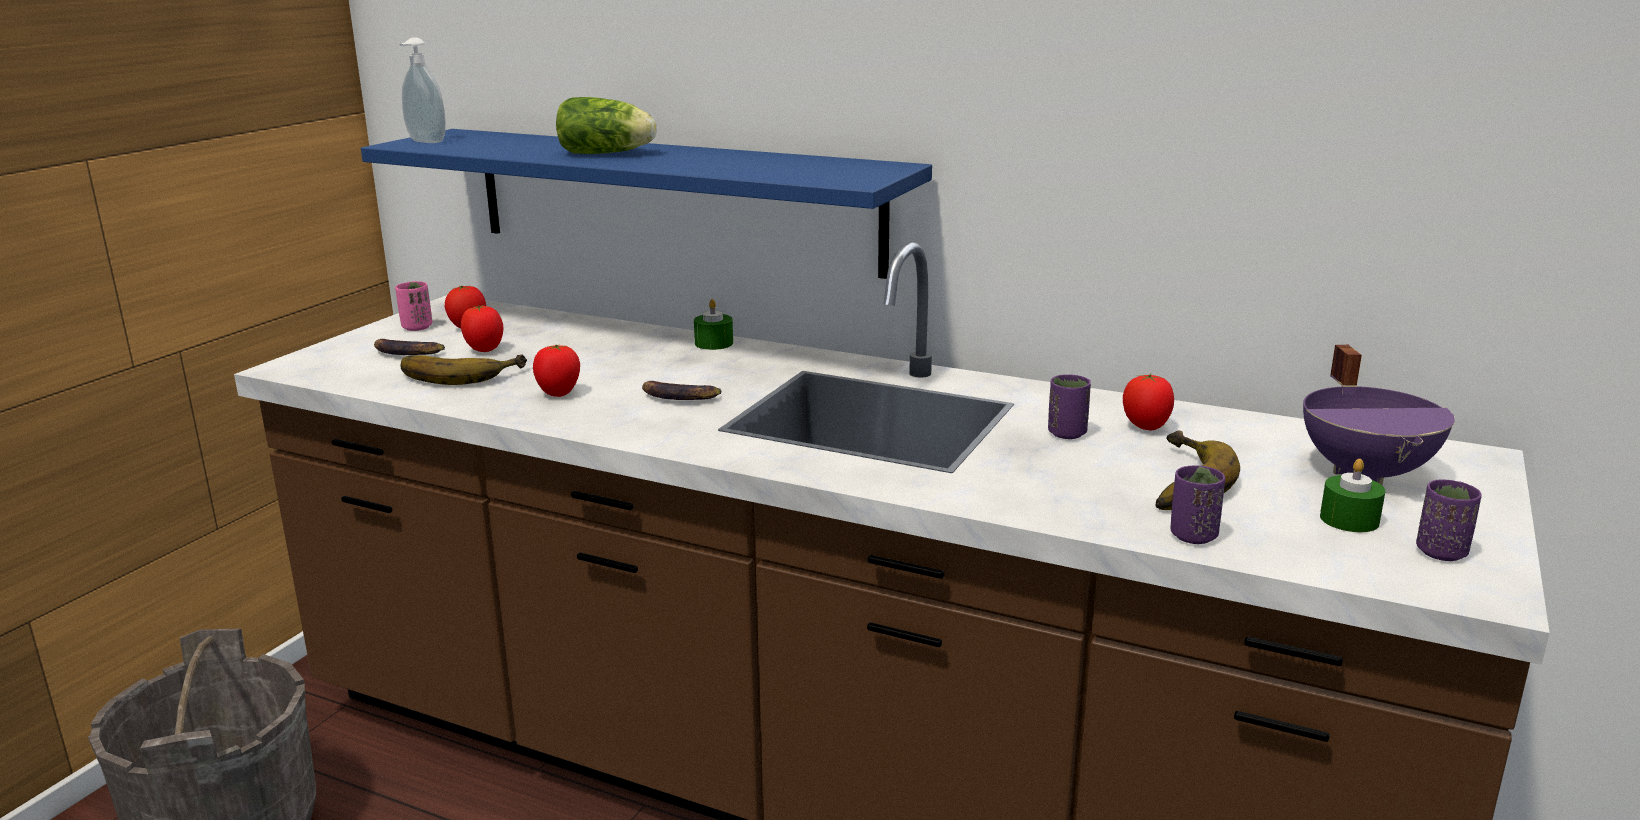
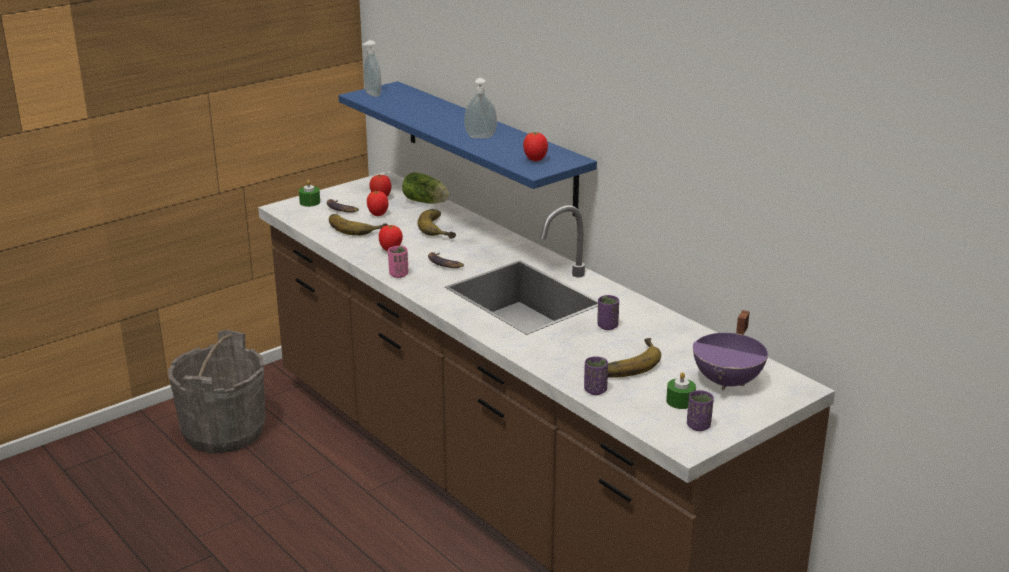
camera: 25 degrees right, 5 degrees up
pink cup [395,281,433,331] -> pink cup moved to [388,246,408,278]
lettuce [556,97,656,154] -> lettuce moved to [402,172,449,204]
green candle [694,299,733,350] -> green candle moved to [299,180,320,207]
tomato [1123,374,1174,430] -> tomato moved to [523,132,548,161]
none -> banana [417,209,456,239]
none -> soap dispenser [464,78,497,138]

